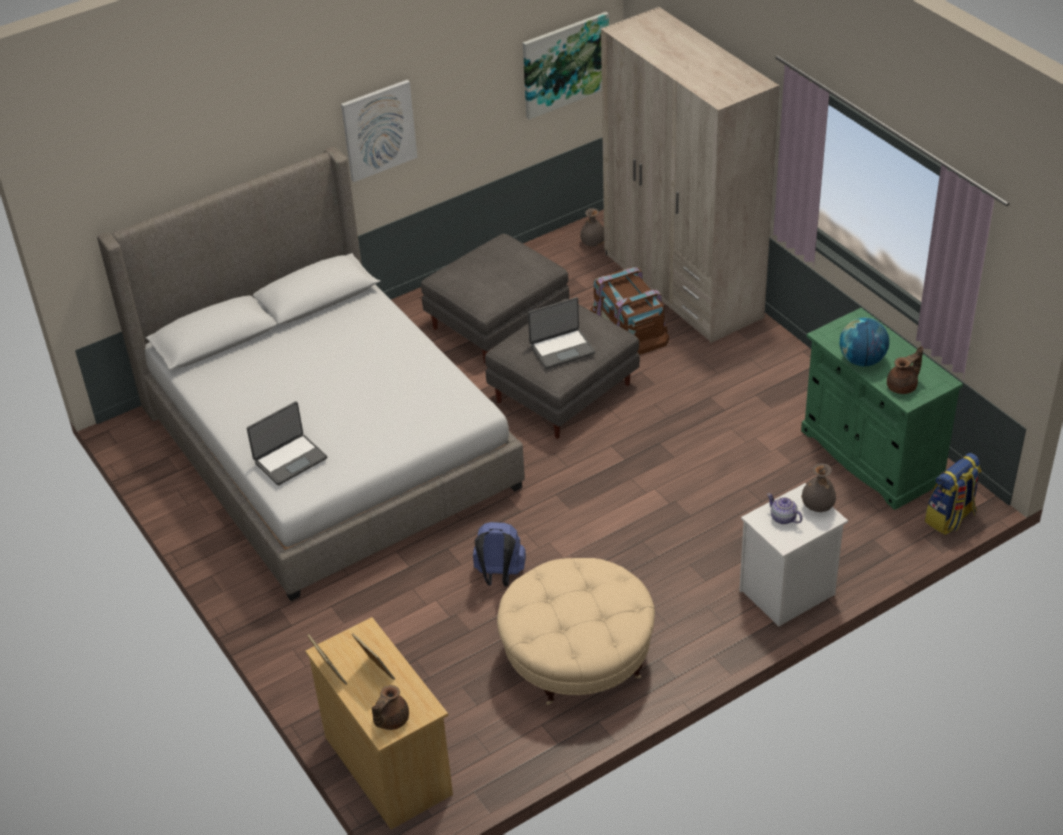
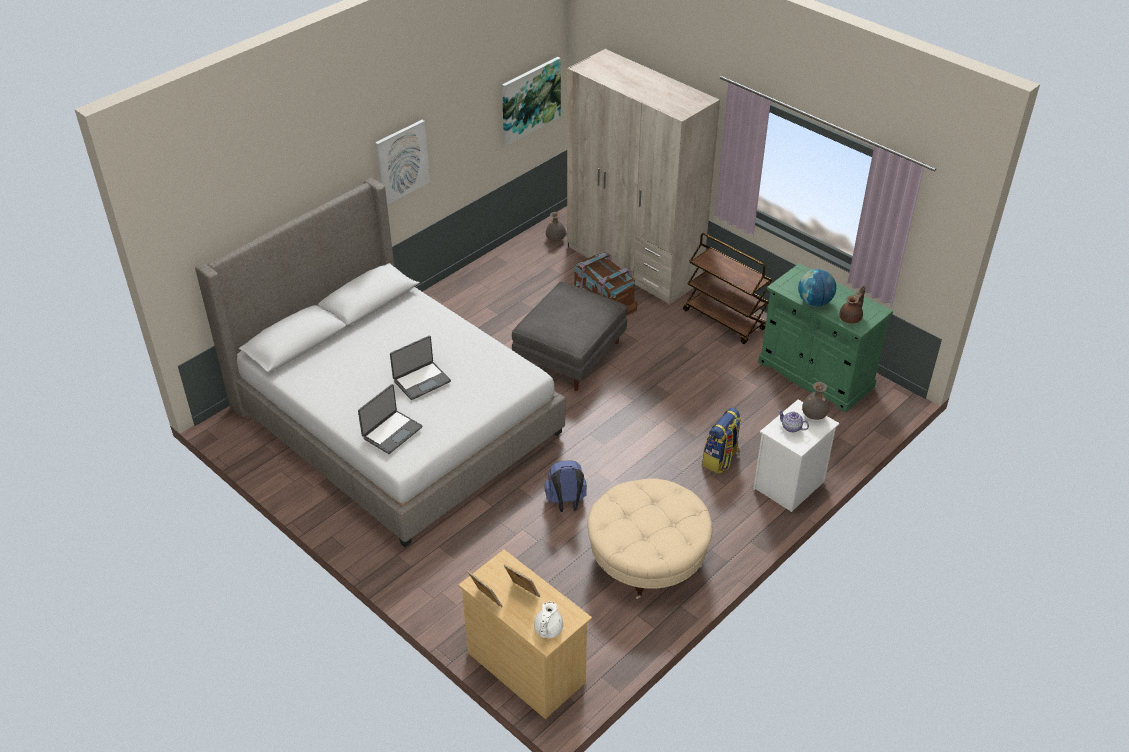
camera: 15 degrees left, 0 degrees up
brown teapot [372,685,409,730] -> white teapot [534,601,563,638]
grey ottoman [421,234,569,363] -> none
laptop [528,297,595,369] -> laptop moved to [390,335,451,400]
backpack [925,453,981,535] -> backpack moved to [702,408,742,474]
none -> brown cart [683,233,772,344]

